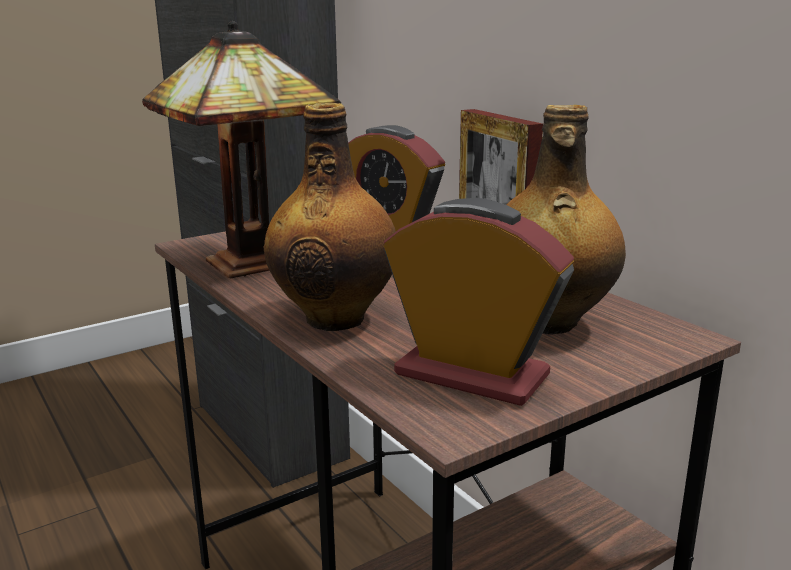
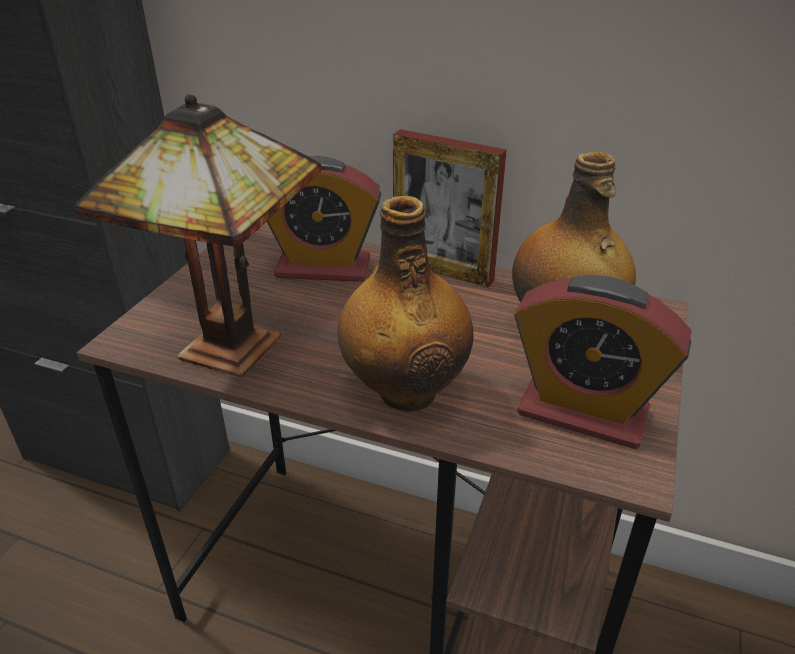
camera: 35 degrees left, 15 degrees up
alarm clock [384,198,574,406] -> alarm clock turned 150 degrees counterclockwise [514,275,691,449]

